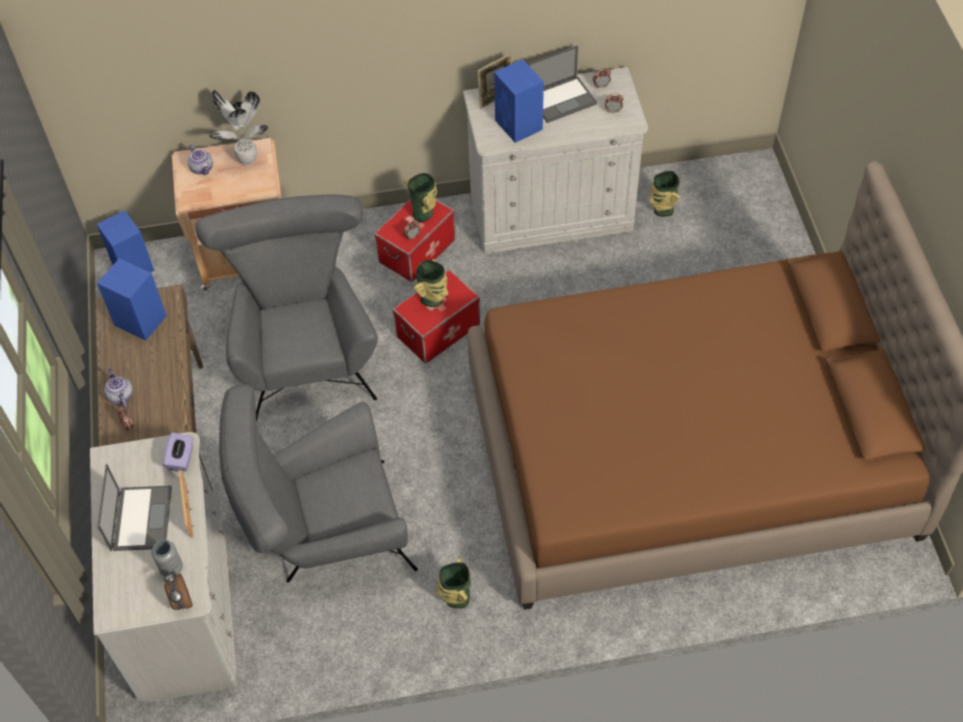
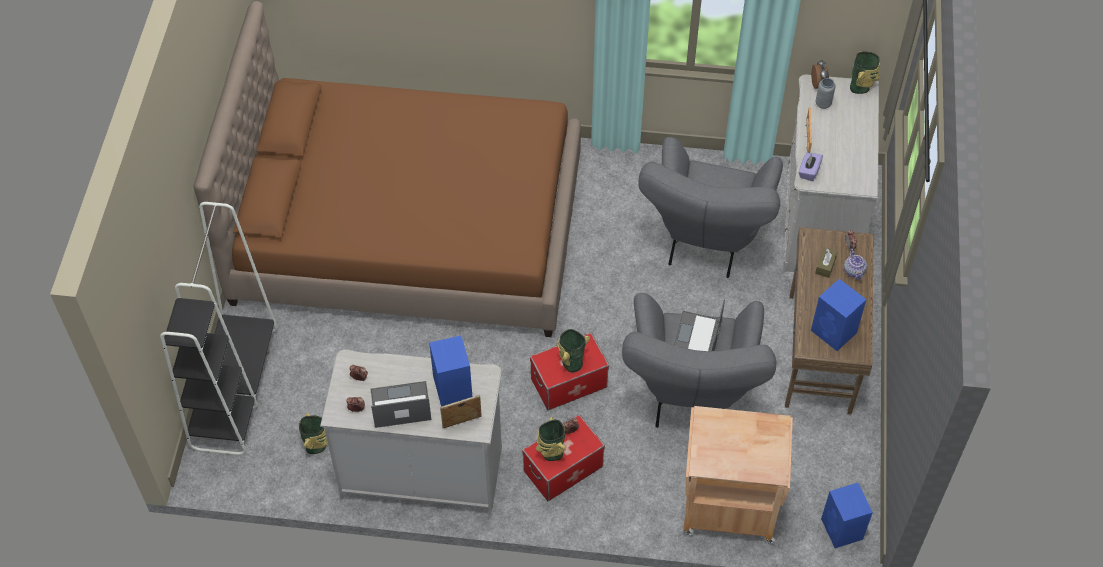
camera: 165 degrees left, 0 degrees up
laptop [97,464,172,551] -> laptop moved to [674,299,725,351]
teapot [187,145,213,175] -> none
potted plant [209,90,268,166] -> none
grey armchair [219,384,418,582] -> grey armchair turned 105 degrees clockwise [638,137,783,278]
vase [435,558,471,608] -> vase moved to [850,51,880,94]
none -> black clothes rack [160,202,278,455]
none -> brown tissue box [815,247,838,278]

